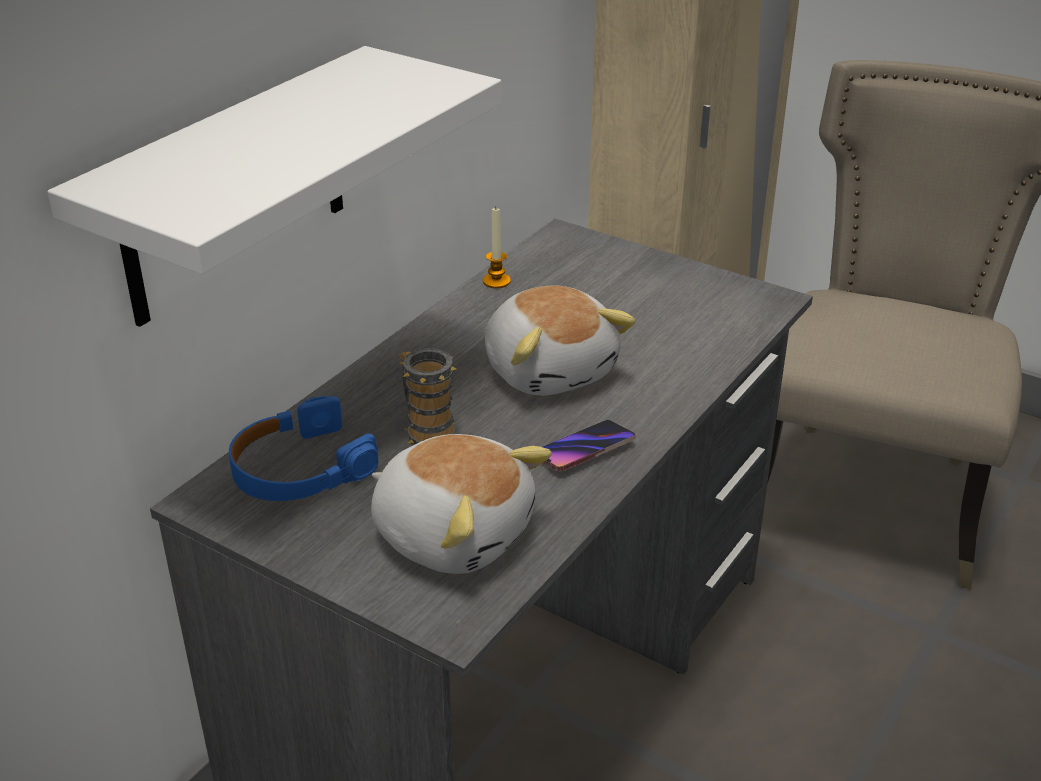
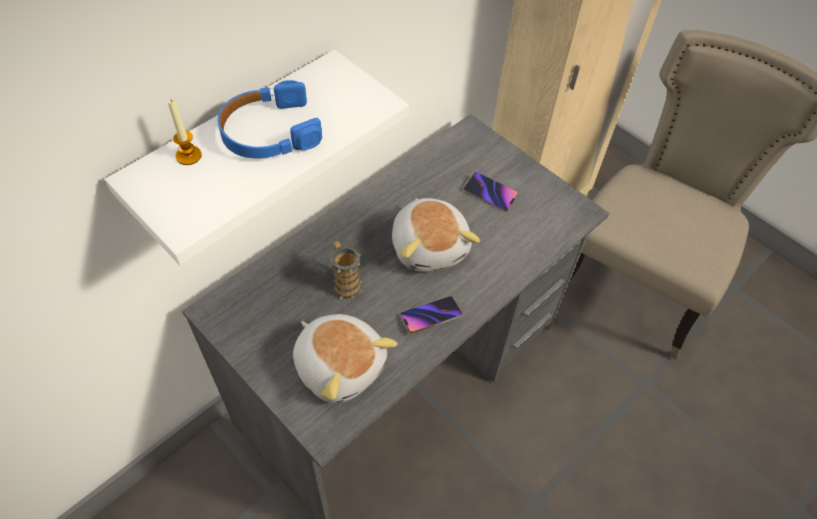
camera: 10 degrees right, 20 degrees up
blue headphones [229,396,378,501] -> blue headphones moved to [218,80,322,159]
candle [483,206,511,288] -> candle moved to [168,99,202,165]
none -> phone [464,172,518,212]

